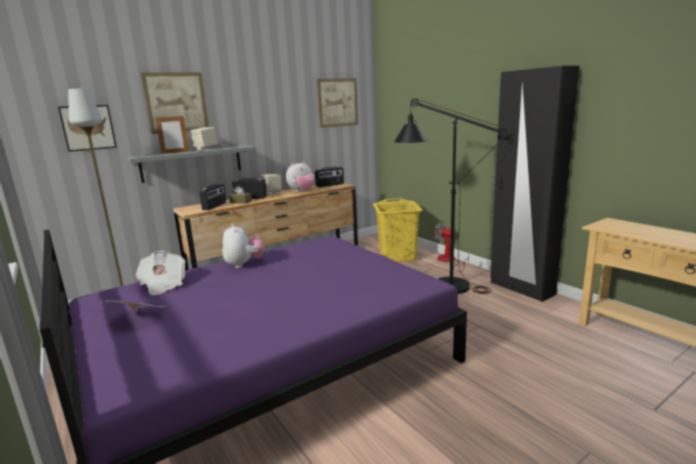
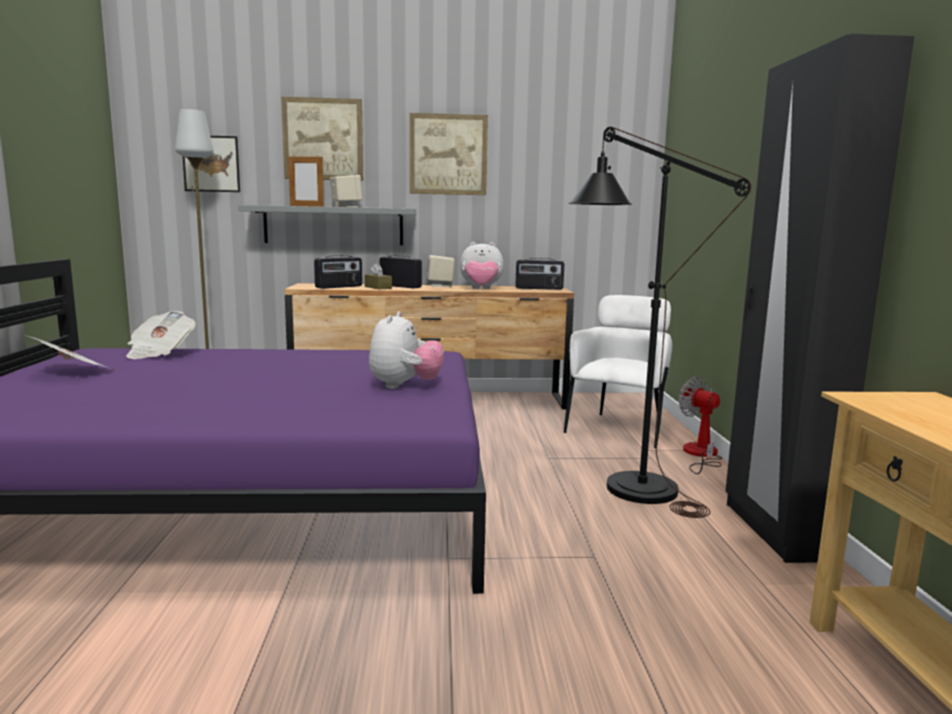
camera: 30 degrees right, 5 degrees down
plush toy [223,224,265,268] -> plush toy moved to [369,311,444,389]
picture [317,78,358,128] -> picture moved to [410,113,488,195]
yellow laundry basket [373,198,423,262] -> white armchair [564,295,672,448]

